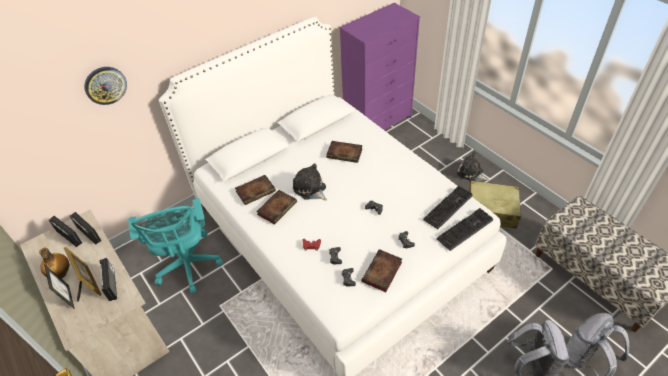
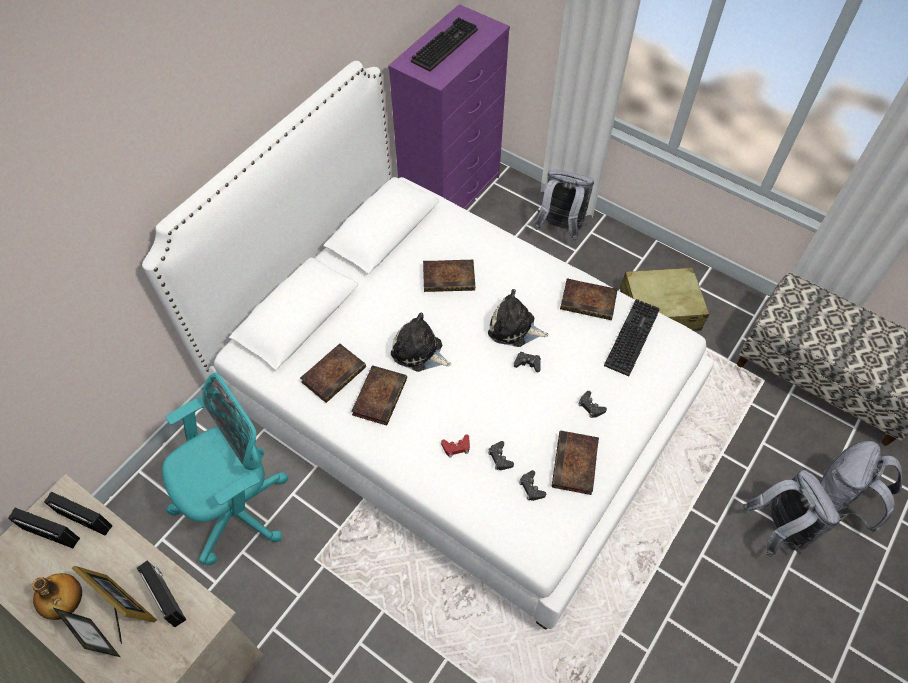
camera: 20 degrees left, 10 degrees up
wall clock [84,67,127,105] -> none
turquoise office chair [128,198,224,294] -> turquoise office chair turned 90 degrees counterclockwise [162,372,288,565]
keyboard [437,208,493,251] -> keyboard moved to [411,17,478,72]
plush toy [457,152,489,182] -> plush toy moved to [488,289,548,347]
none -> grey backpack [534,170,594,241]
none -> book [560,278,618,320]

